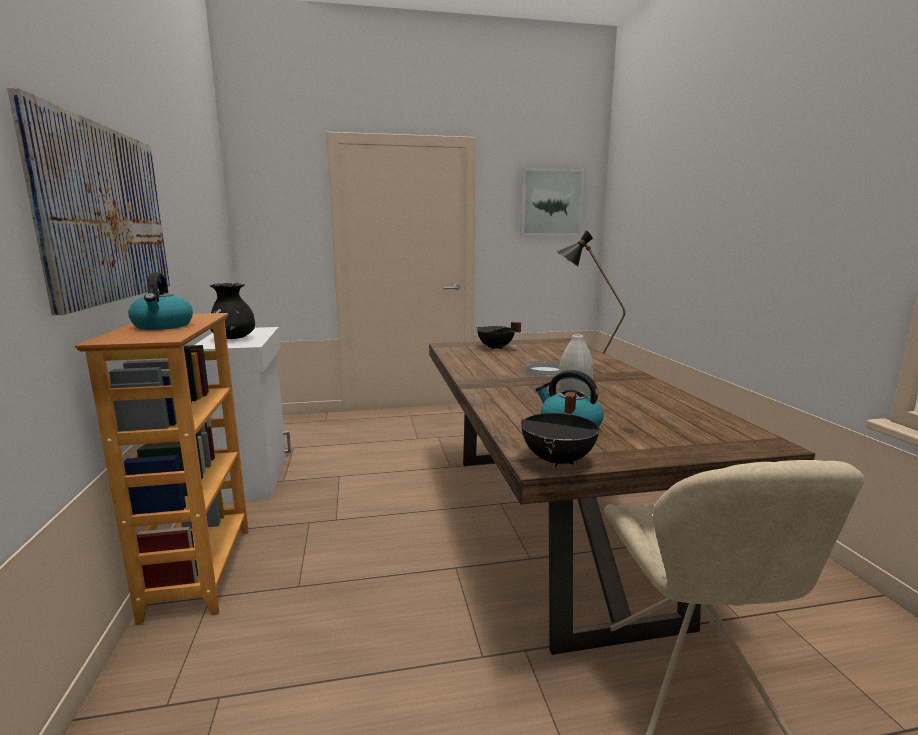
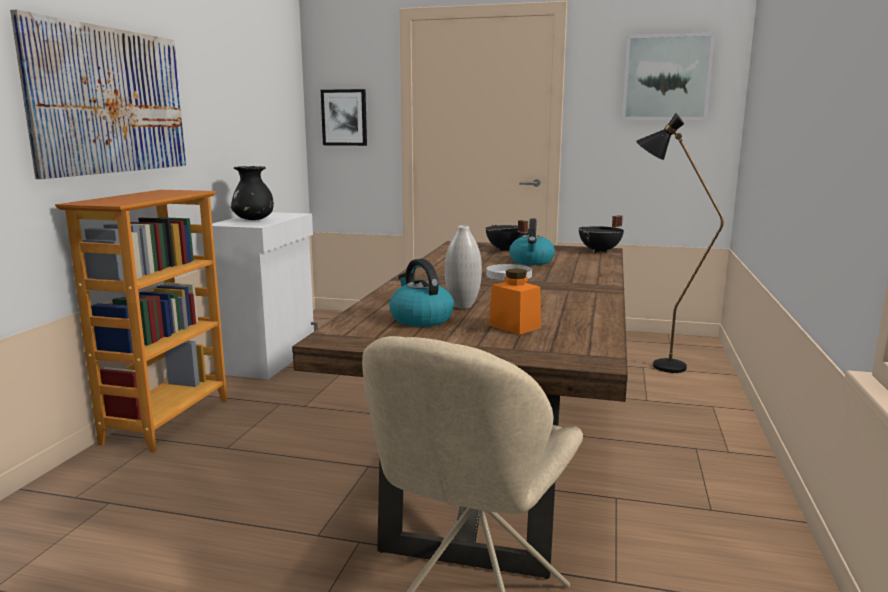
camera: 25 degrees right, 0 degrees up
kettle [128,272,193,330] -> kettle moved to [509,218,555,265]
black cooking pot [521,392,600,468] -> black cooking pot moved to [579,215,624,253]
none -> picture [321,89,367,146]
none -> orange jar [489,269,541,335]

